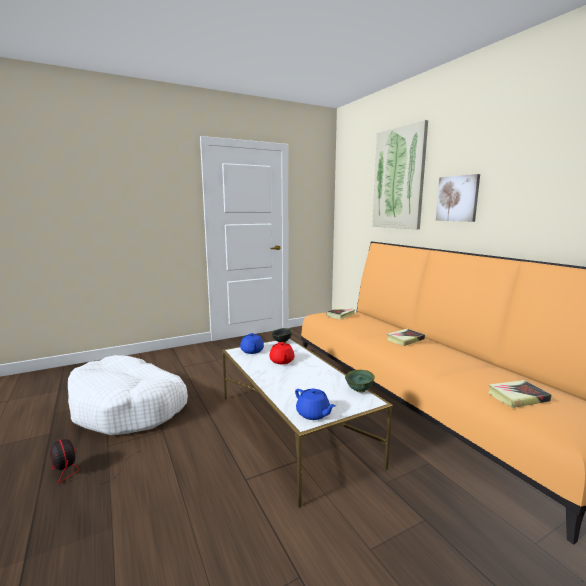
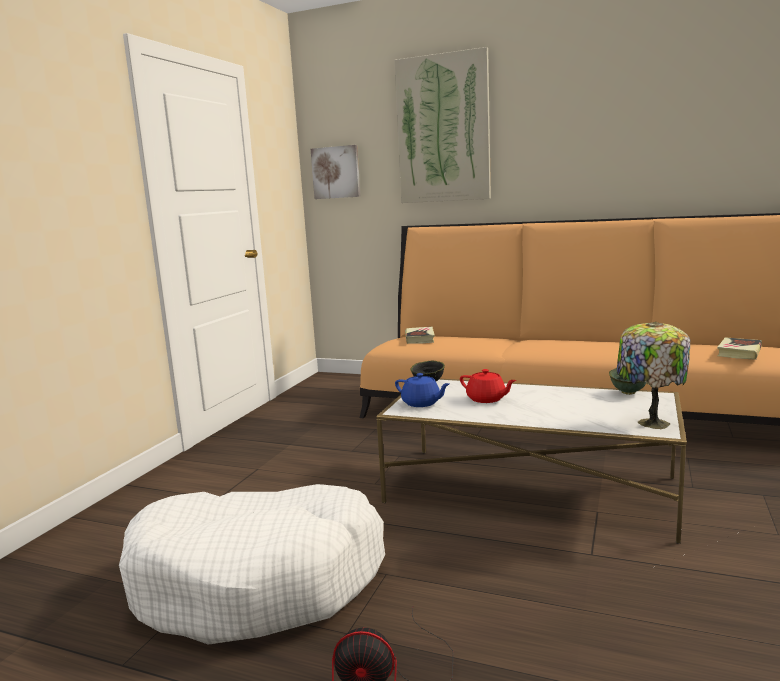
camera: 40 degrees left, 0 degrees up
blue teapot [295,388,335,420] -> table lamp [617,322,690,429]
book [386,329,425,346] -> none
picture [436,174,480,222] -> picture moved to [311,145,361,199]

